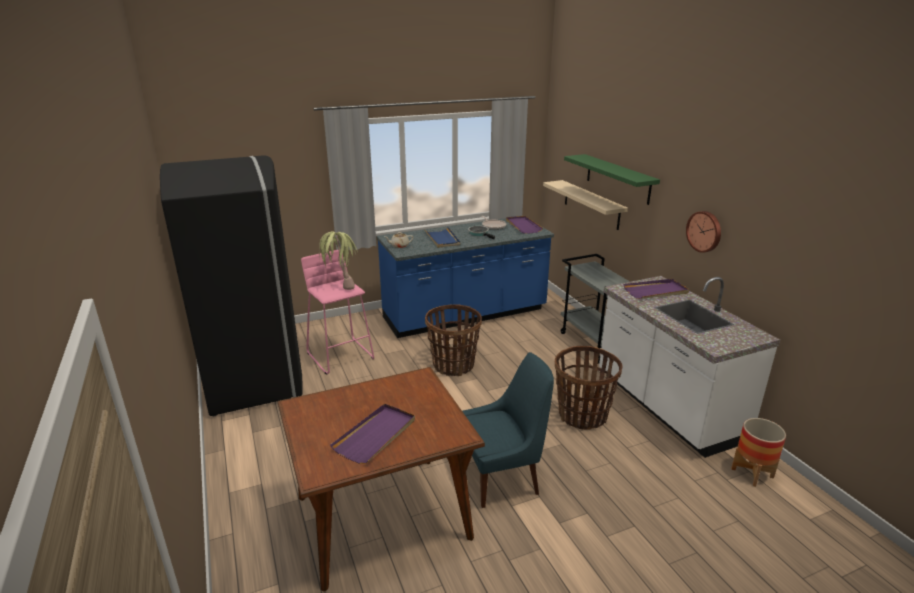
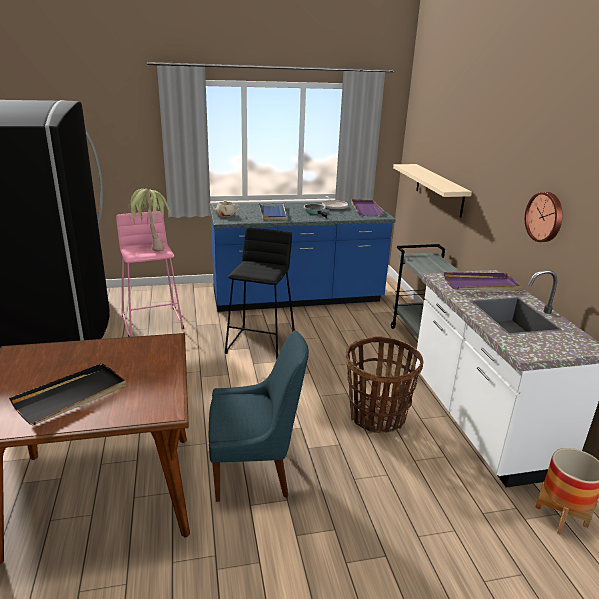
camera: 10 degrees right, 0 degrees up
purple tray [330,404,415,464] -> black tray [9,363,126,425]
basket [425,304,482,376] -> black stool [225,227,295,360]
green shelf [564,154,660,205] -> none

